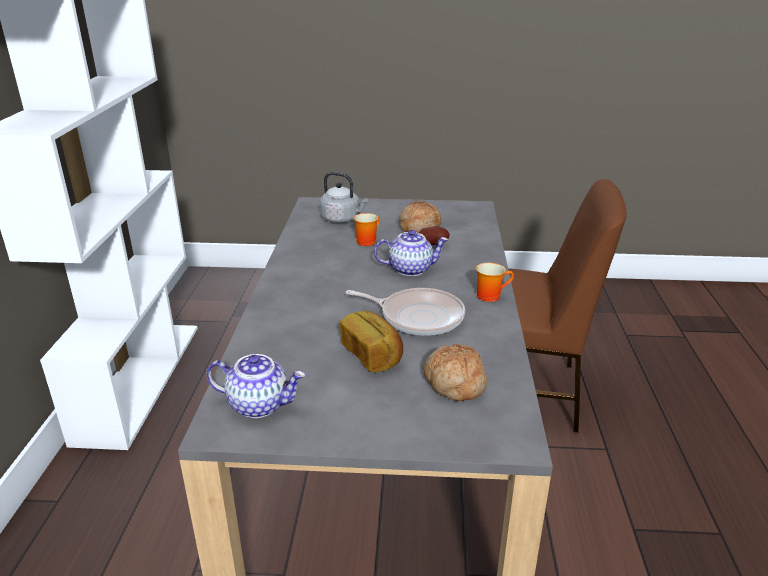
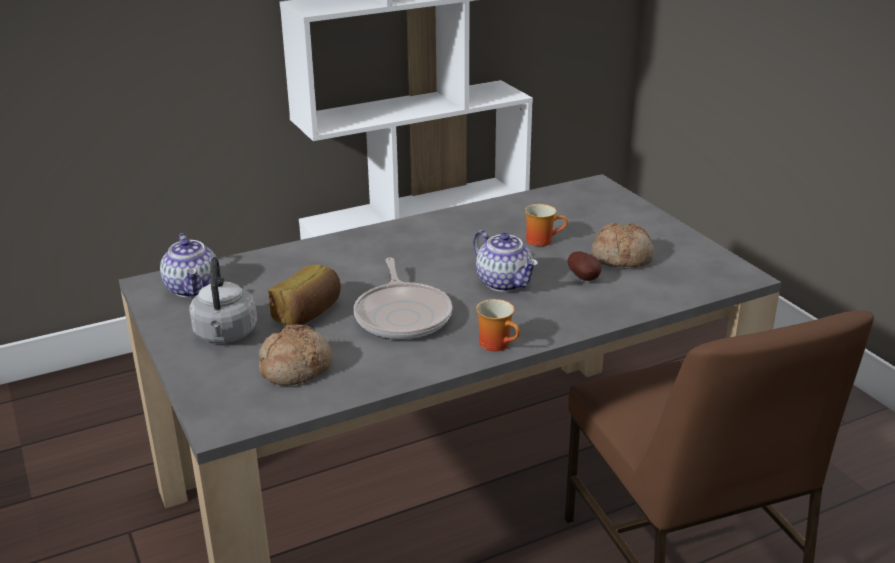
camera: 60 degrees right, 0 degrees up
grey kettle [320,172,368,223] -> grey kettle moved to [189,257,257,343]

